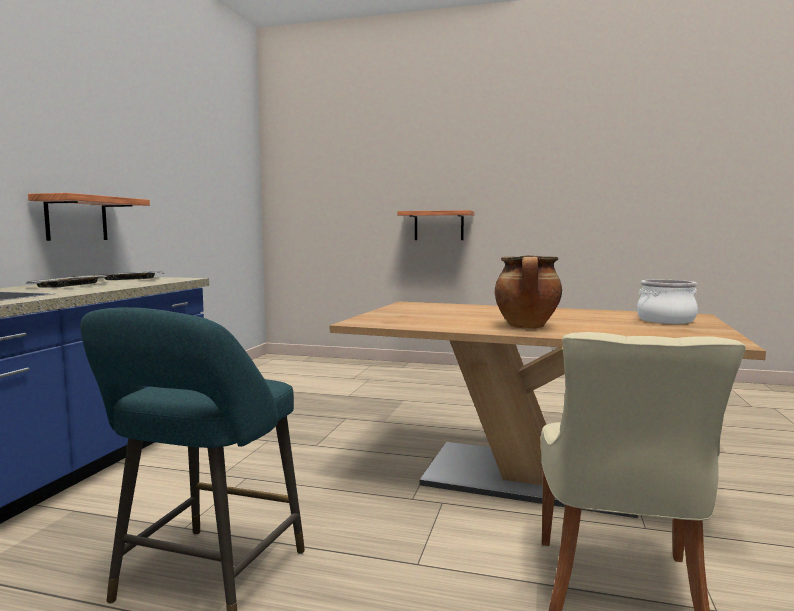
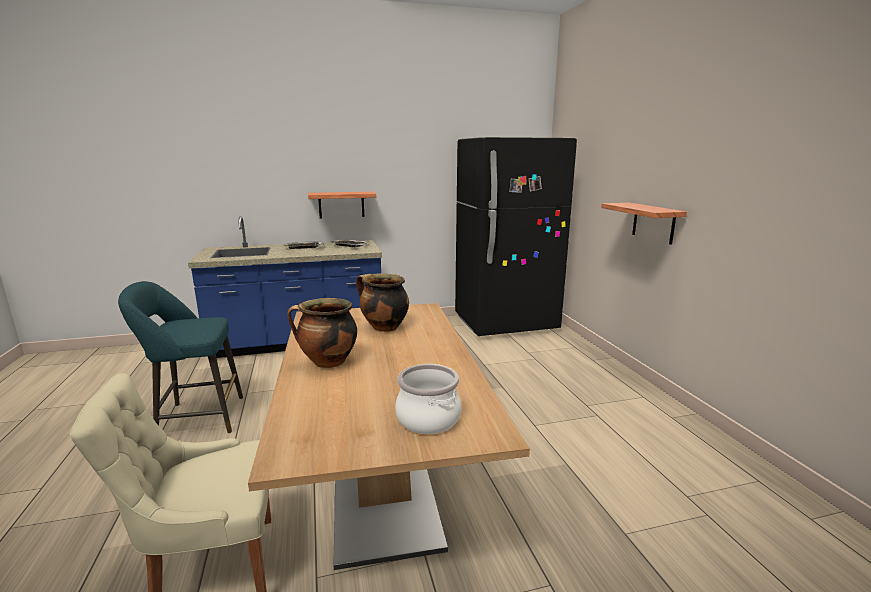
camera: 60 degrees right, 10 degrees up
none -> cooking pot [356,274,409,332]
none -> black fridge [455,137,577,336]

